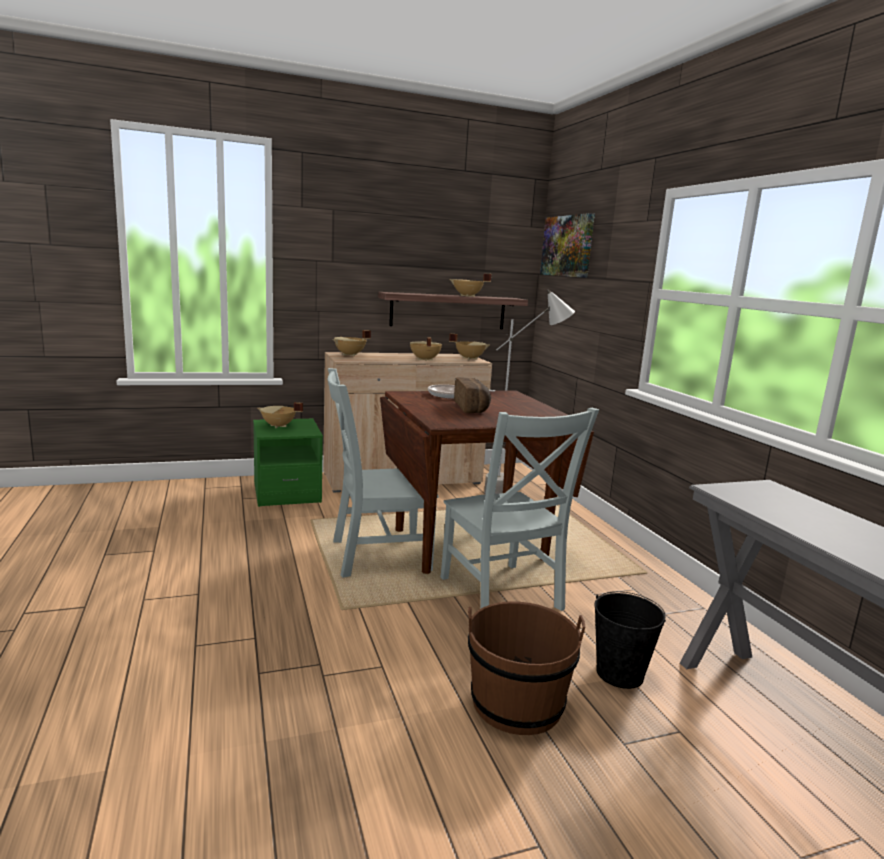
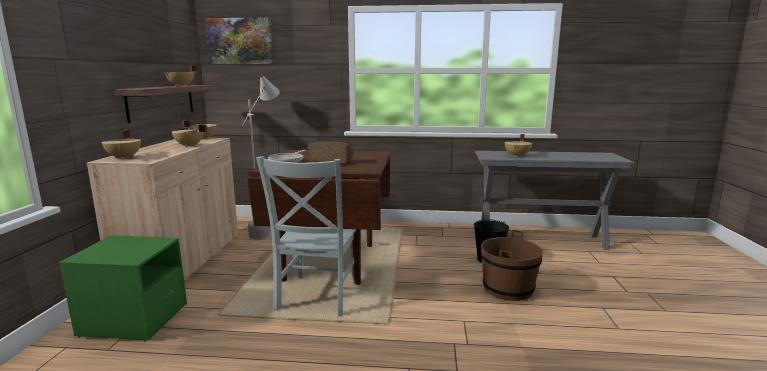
camera: 65 degrees left, 0 degrees up
beige cooking pot [258,402,303,428] -> beige cooking pot moved to [504,134,532,157]
grey chair [441,408,599,611] -> none

